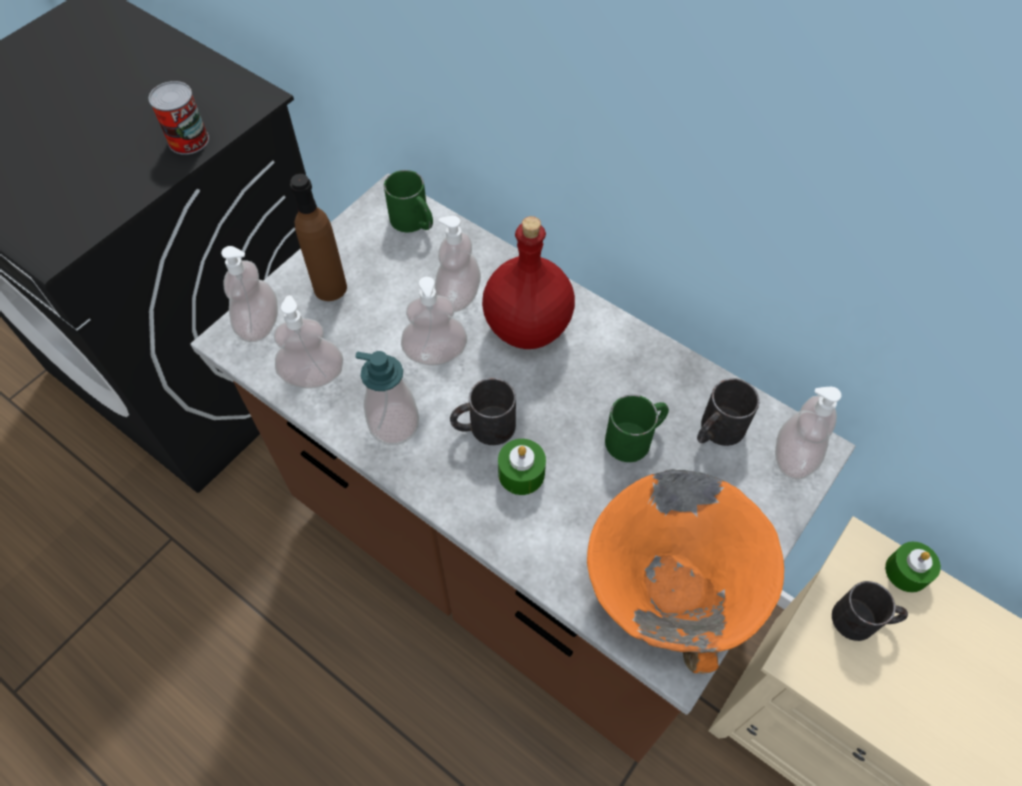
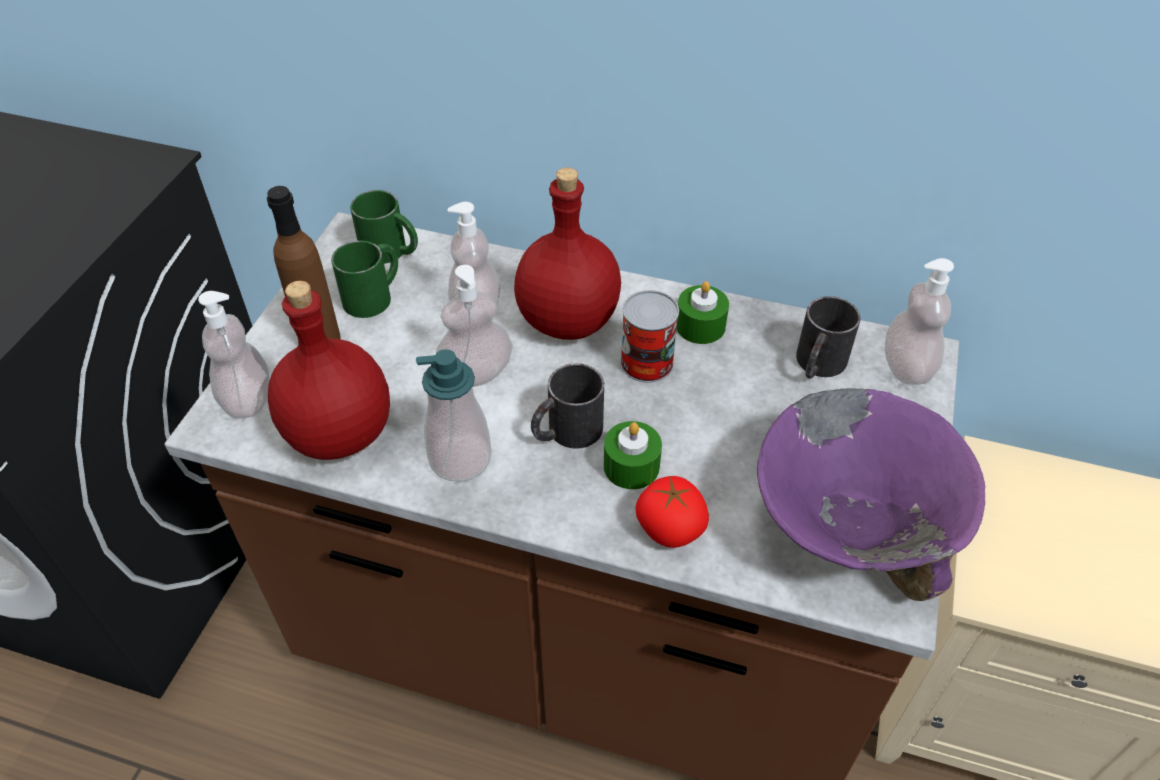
camera: 20 degrees left, 10 degrees down
can [148,81,209,155] -> can moved to [620,290,679,383]
soap dispenser [274,295,343,389] -> red bottle [268,281,390,460]
orange bowl [587,469,784,673] -> purple bowl [757,388,985,601]
green mug [605,395,669,462] -> green mug moved to [331,241,398,318]
black mug [832,581,908,641] -> none
green candle [885,542,941,593] -> green candle moved to [677,281,729,344]
none -> tomato [635,476,709,548]

